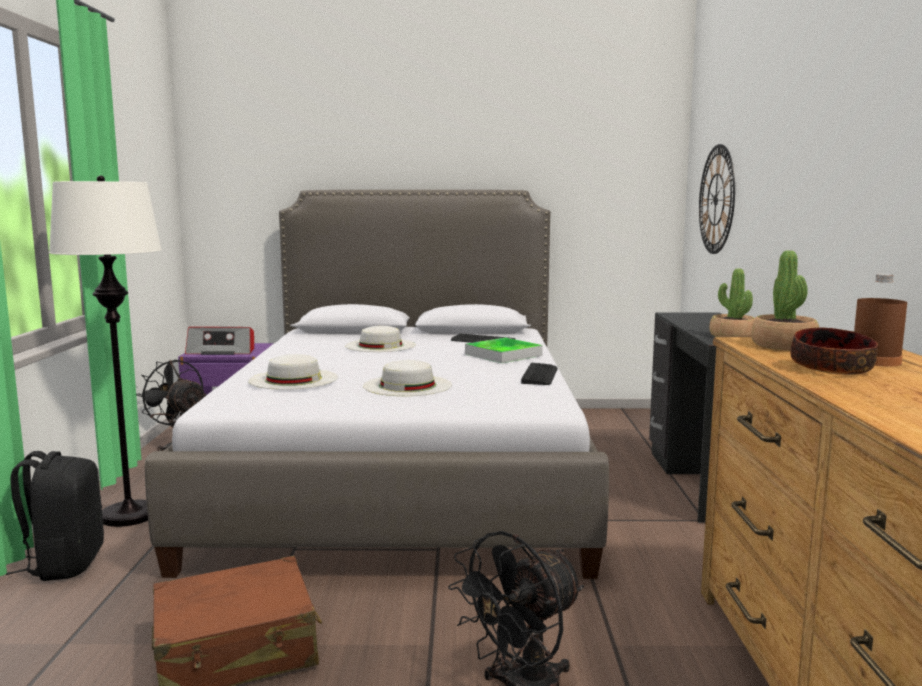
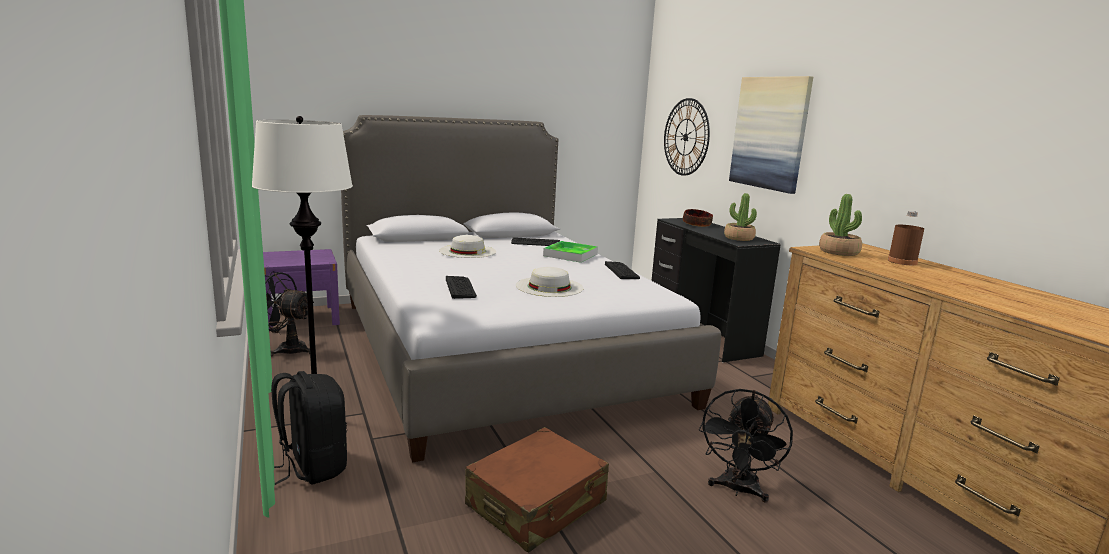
camera: 25 degrees left, 5 degrees up
radio [185,327,254,355] -> none
white hat [249,354,338,390] -> keyboard [446,276,477,299]
bowl [790,328,878,375] -> bowl moved to [683,209,713,227]
none -> picture [729,76,813,194]

